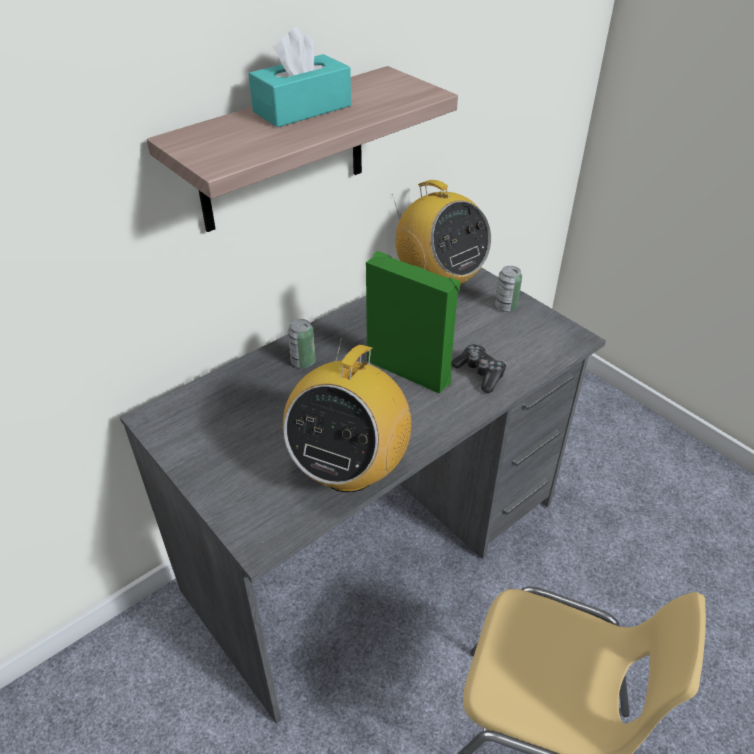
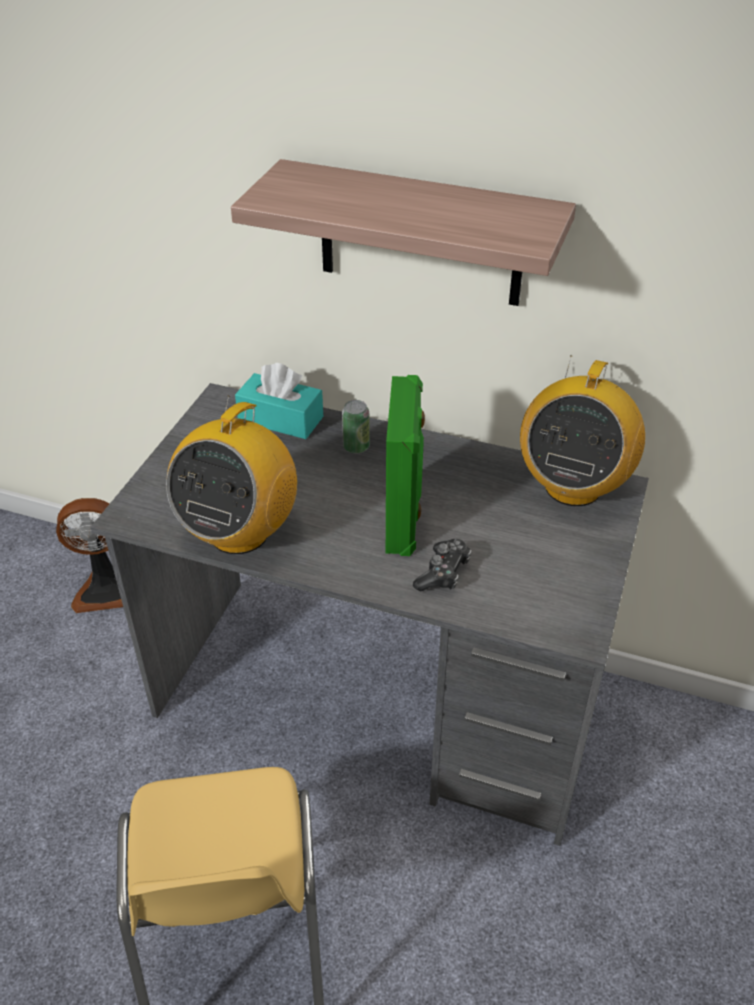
camera: 60 degrees right, 0 degrees up
turquoise tissue box [249,27,351,127] -> turquoise tissue box moved to [235,363,323,439]
radio [283,336,411,493] -> radio turned 60 degrees counterclockwise [166,396,297,554]
can [495,266,522,312] -> none
none -> fan [56,498,123,613]

